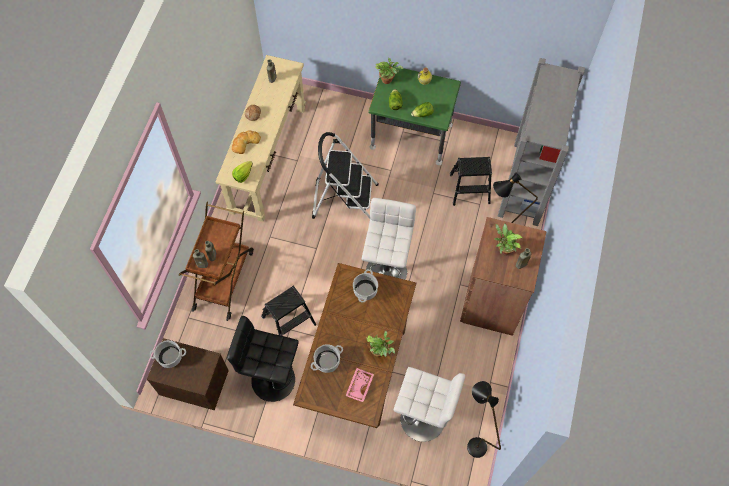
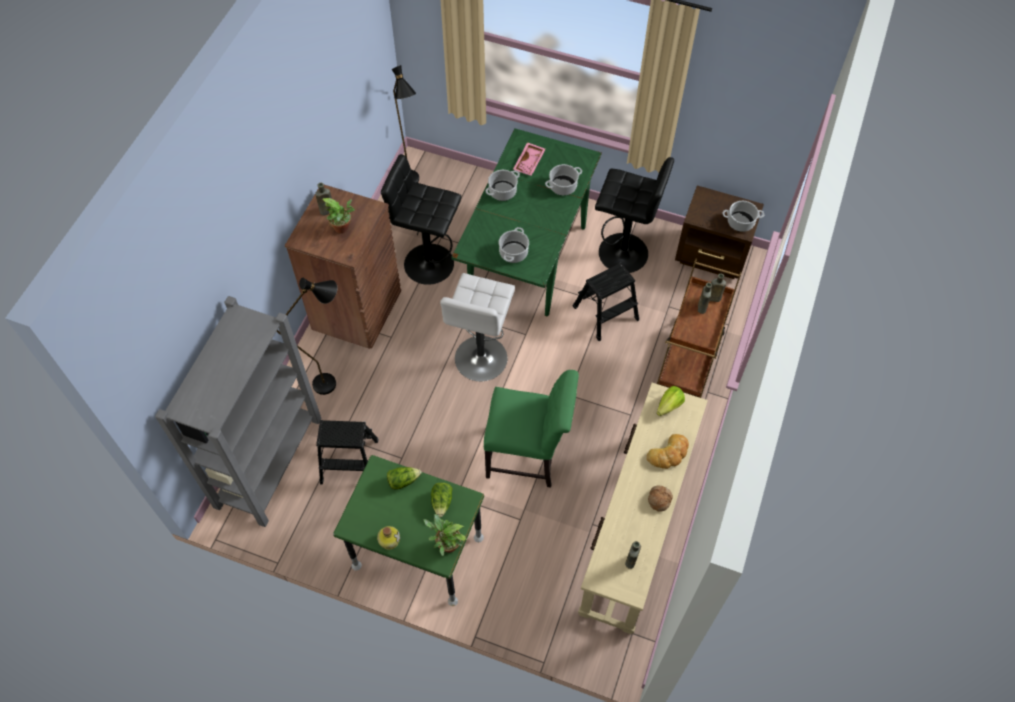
camera: 175 degrees left, 5 degrees down
brown dining table [293,263,416,428] -> green dining table [451,128,602,316]
step ladder [312,132,379,219] -> green chair [484,370,579,488]
potted plant [367,331,395,357] -> cooking pot [486,170,520,201]
white stool [394,367,465,442] -> none
none -> black stool [381,154,461,285]

